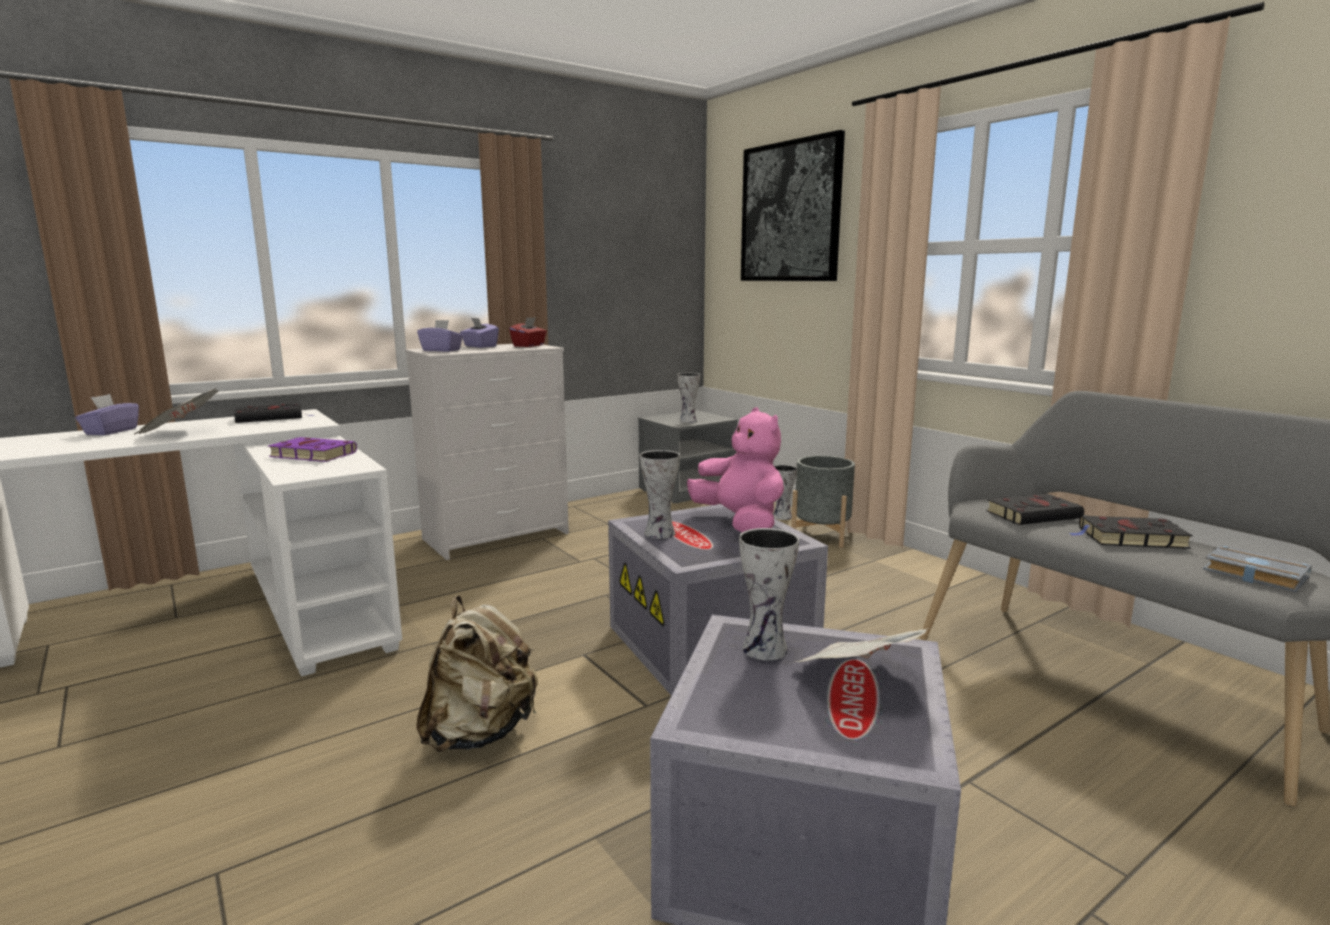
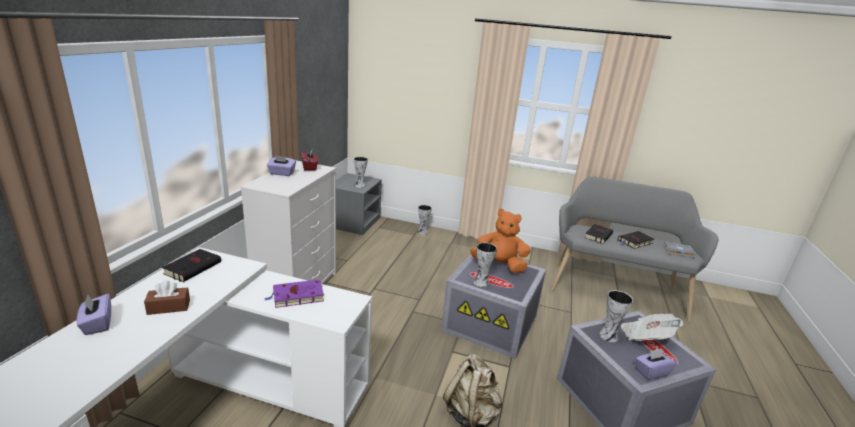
camera: 40 degrees left, 10 degrees up
newspaper [134,388,218,435] -> brown tissue box [144,280,190,315]
purple tissue box [417,320,463,352] -> purple tissue box moved to [635,349,677,380]
pink plush toy [687,407,784,532] -> orange plush toy [470,209,531,273]
picture [741,130,845,281] -> none
grey planter [791,456,855,548] -> none

